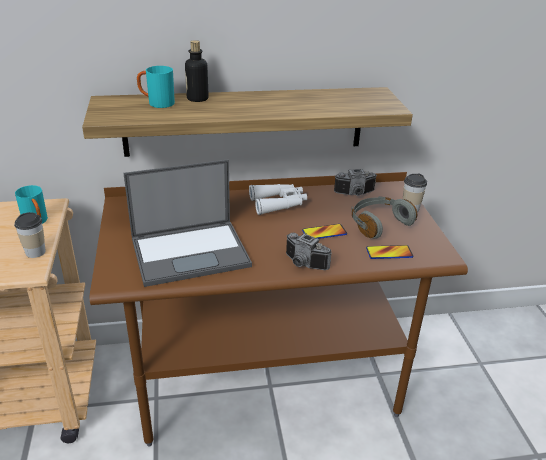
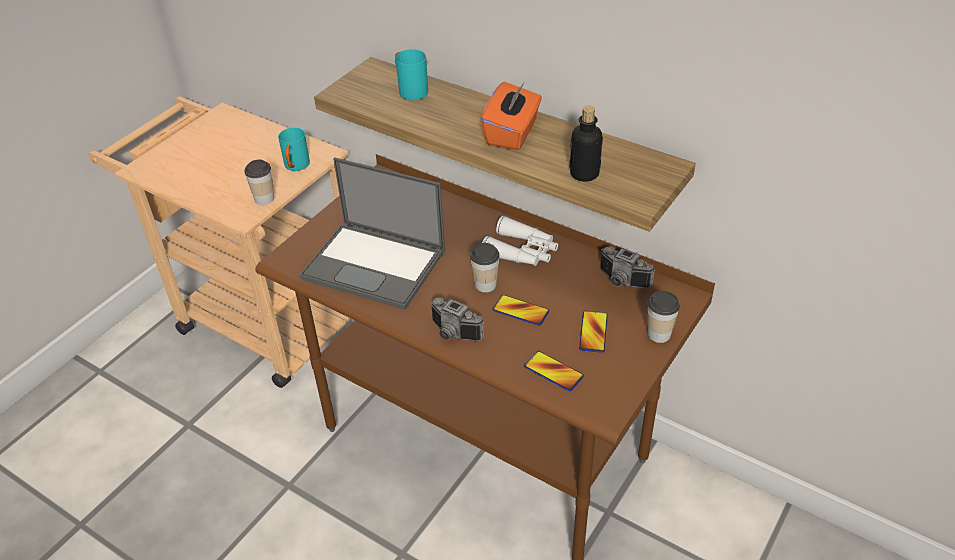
camera: 45 degrees right, 10 degrees up
bottle [185,40,209,102] -> bottle moved to [569,106,603,182]
camera [286,233,332,270] -> camera turned 45 degrees counterclockwise [431,297,484,341]
grey headphones [351,196,417,239] -> phone [579,311,608,353]
none -> cup [470,243,500,293]
none -> orange tissue box [481,81,542,150]

